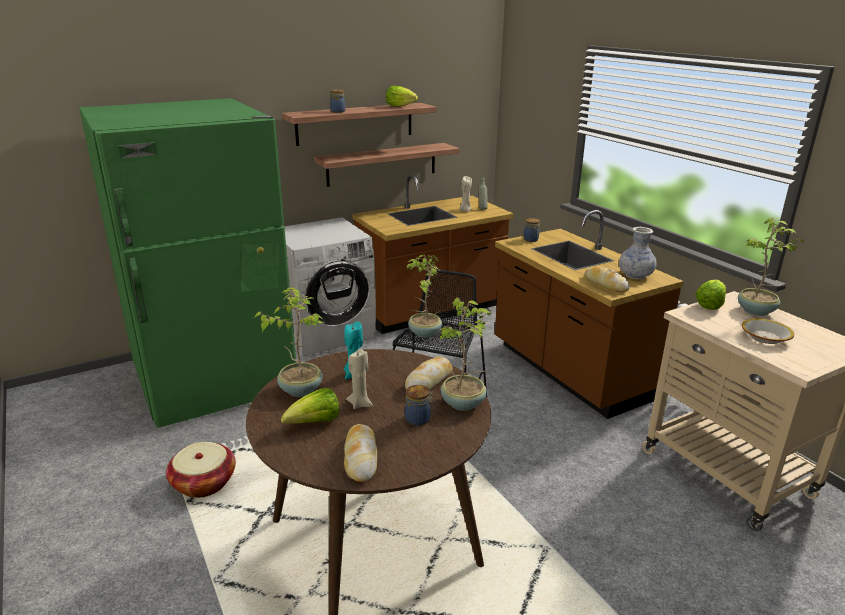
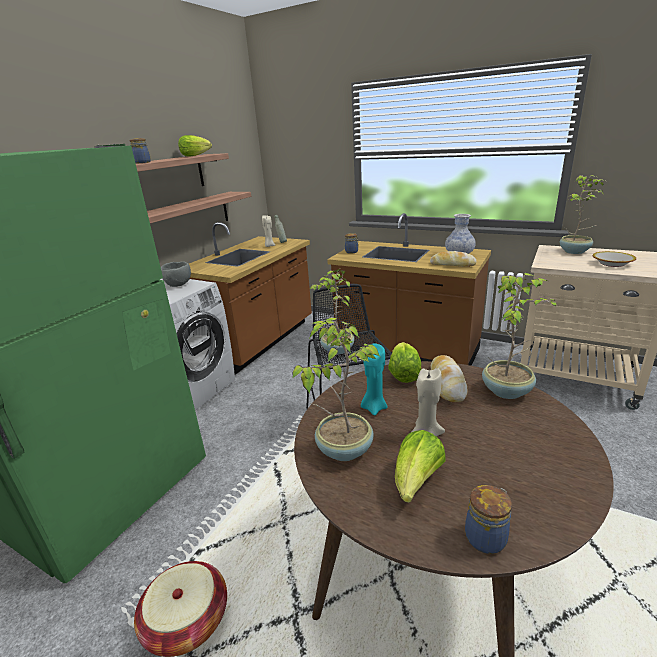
camera: 30 degrees left, 0 degrees up
bread [344,424,377,482] -> none
jar [405,385,434,426] -> jar moved to [465,485,512,554]
lettuce [695,280,726,310] -> lettuce moved to [388,342,421,383]
none -> grey bowl [161,261,191,287]

